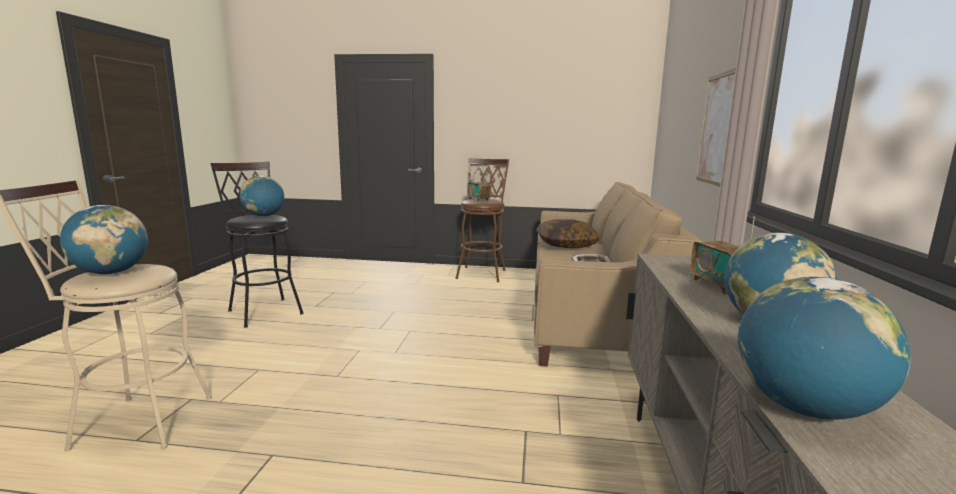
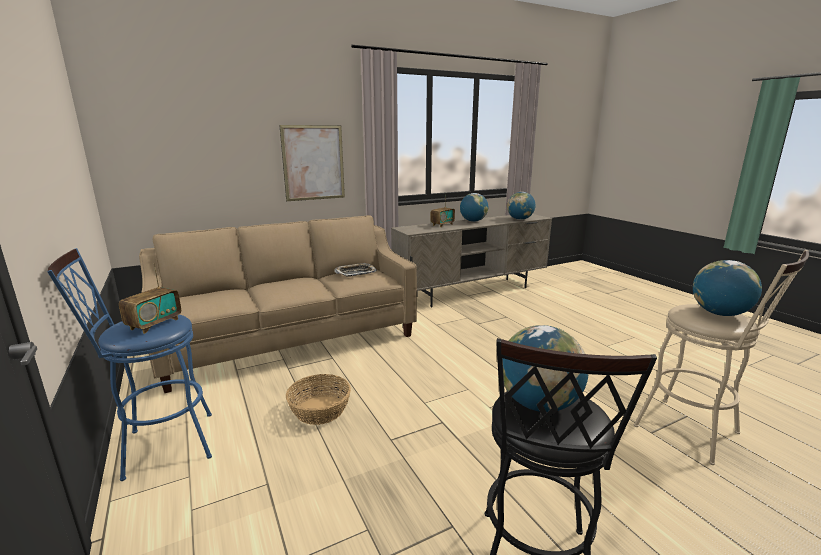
camera: 125 degrees left, 5 degrees up
brown stool [456,158,509,282] -> blue stool [47,248,212,481]
pillow [536,219,600,248] -> none
none -> basket [286,374,351,425]

